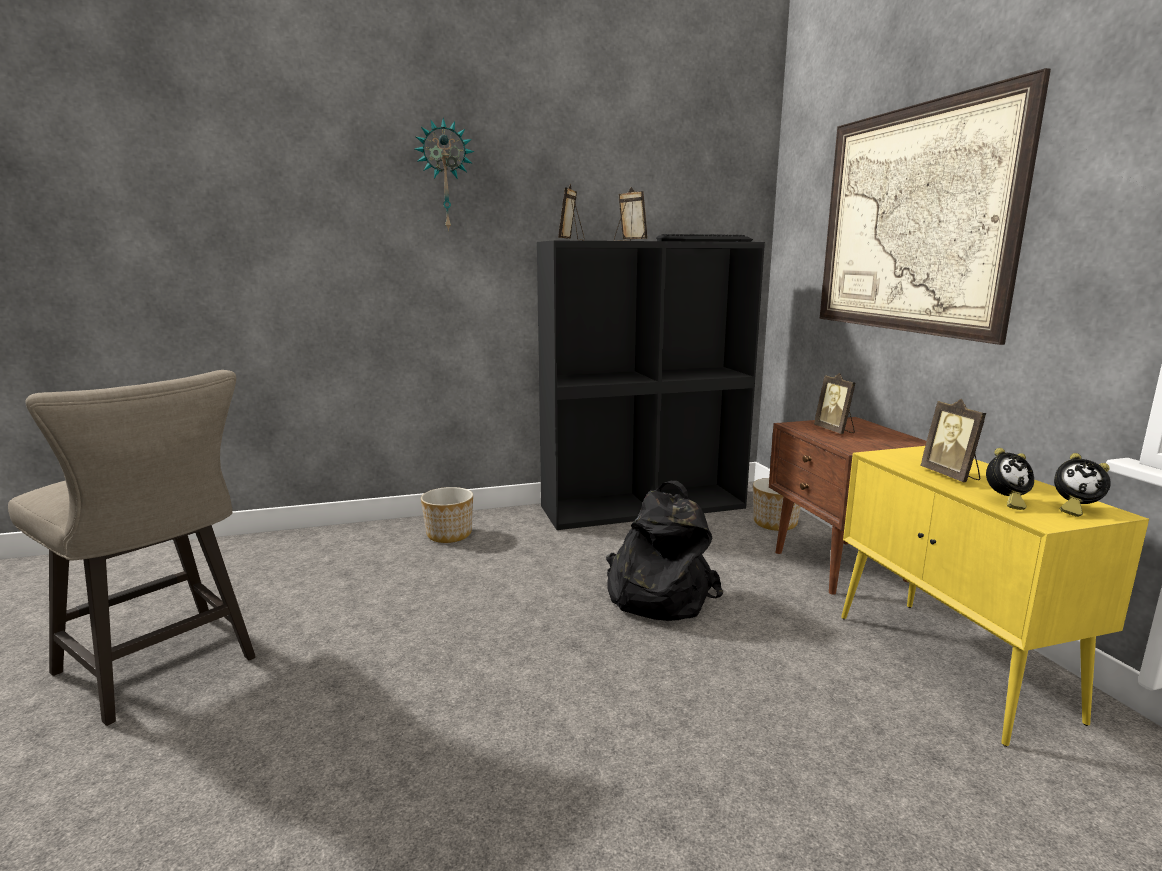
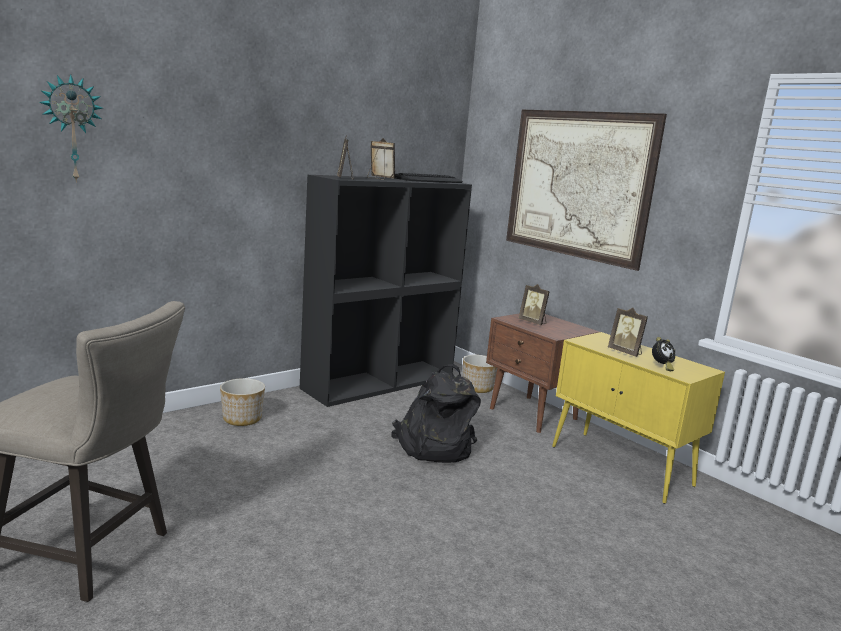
camera: 25 degrees left, 0 degrees up
wall clock [415,118,474,232] -> wall clock moved to [39,74,102,183]
alarm clock [1054,453,1111,517] -> none

